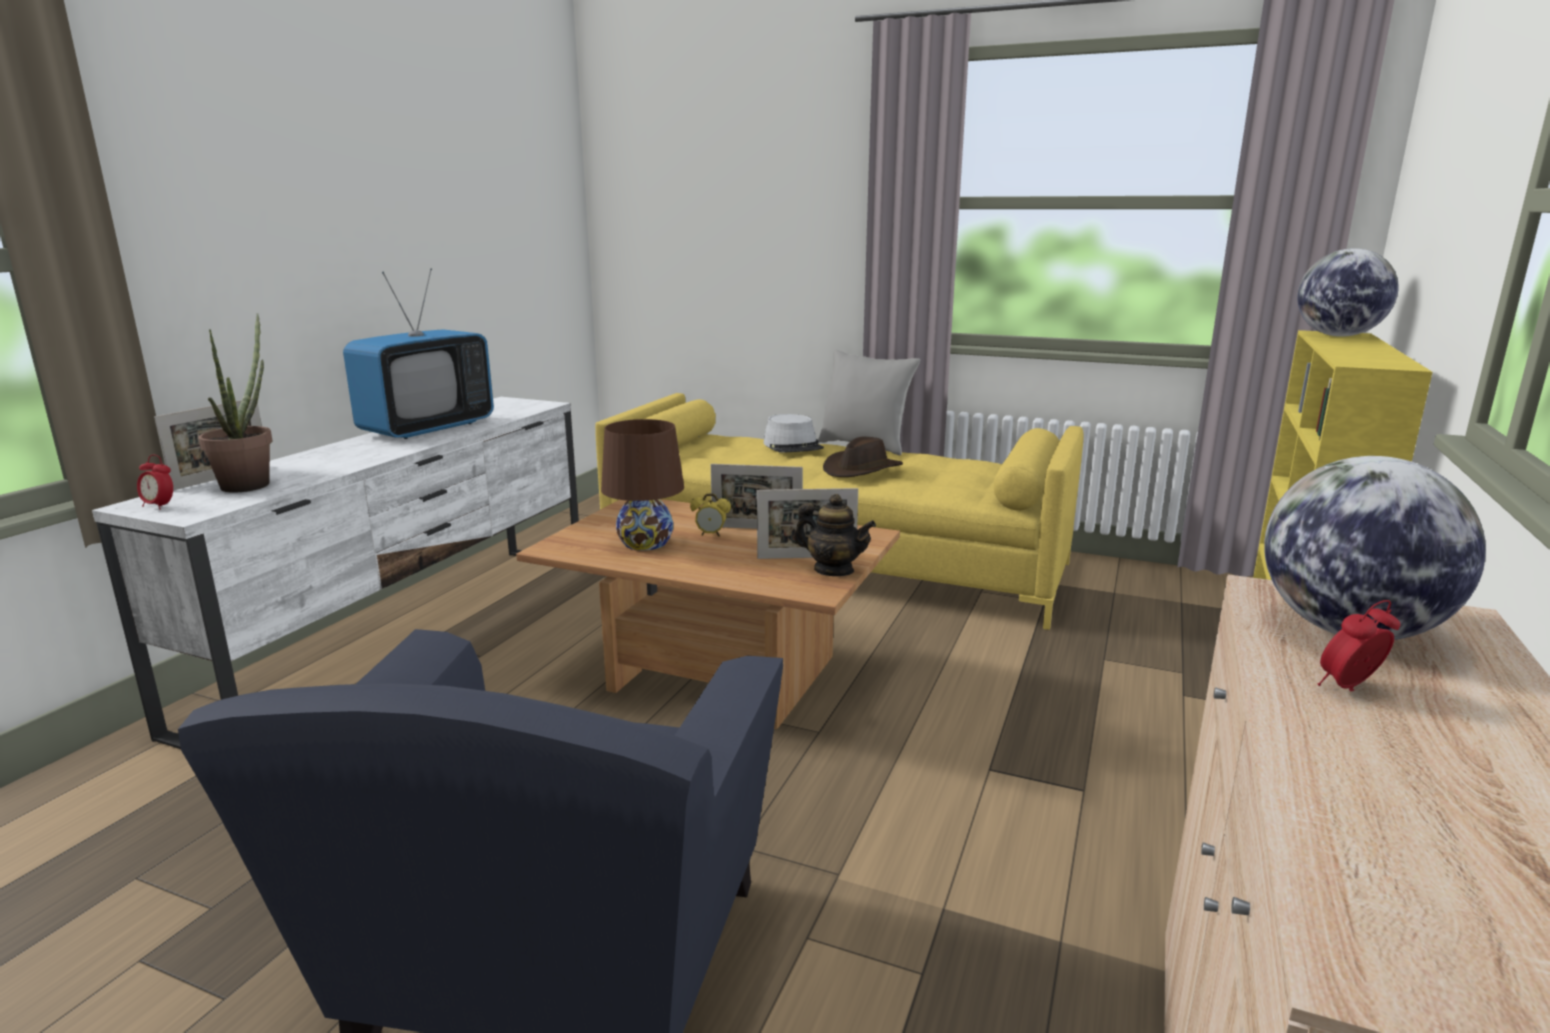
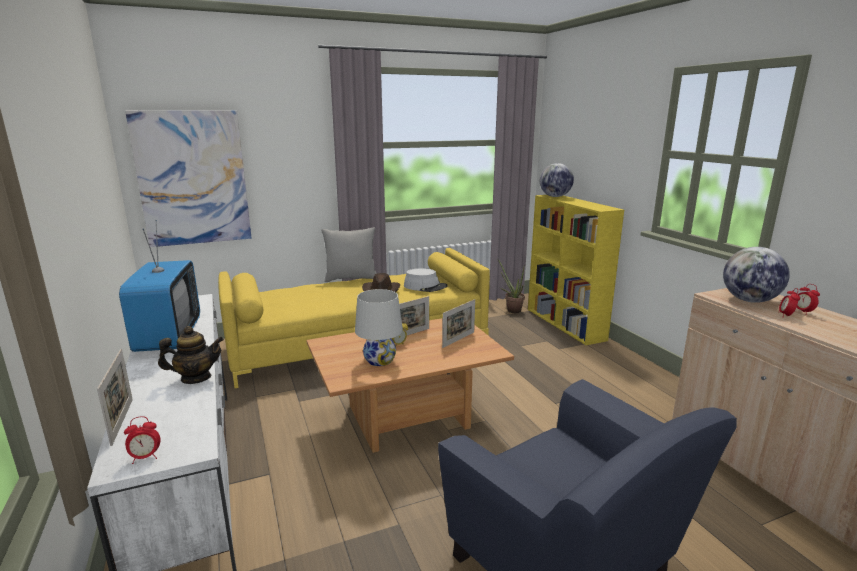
camera: 45 degrees left, 0 degrees up
potted plant [198,313,273,493] -> potted plant moved to [497,258,525,313]
brown table lamp [601,419,684,551] -> white table lamp [355,289,403,366]
grey hat [763,414,824,453] -> grey hat moved to [404,268,448,292]
teapot [794,494,876,576] -> teapot moved to [158,326,224,384]
none -> picture [125,110,252,247]
none -> alarm clock [797,284,820,315]

